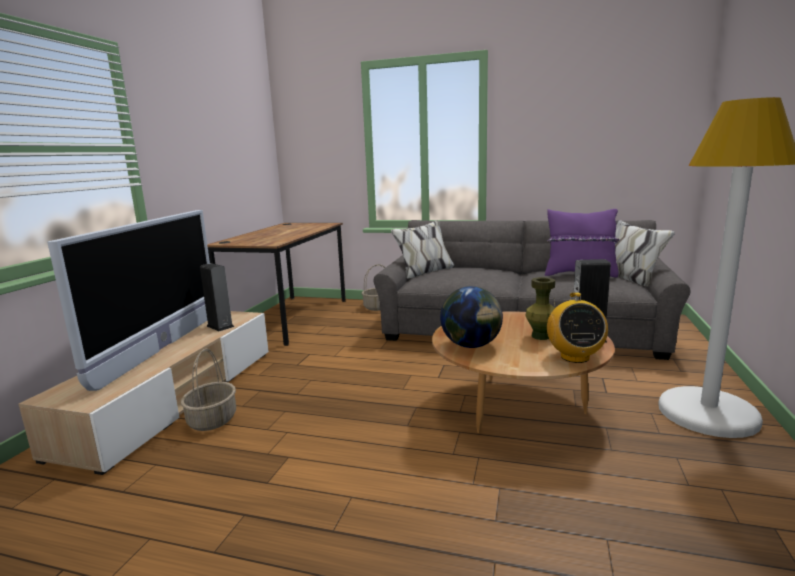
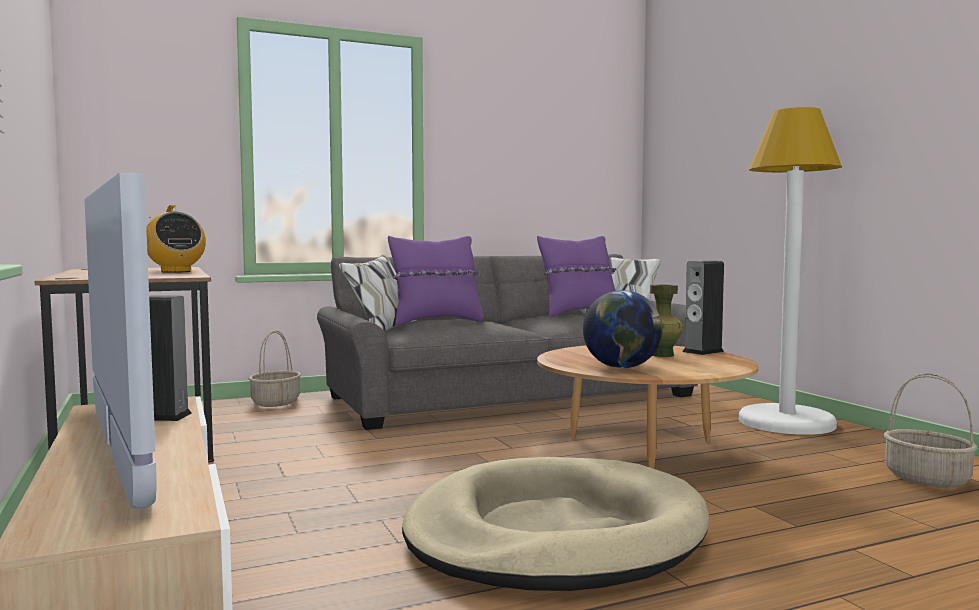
camera: 40 degrees left, 10 degrees down
basket [181,348,236,431] -> basket moved to [884,373,977,488]
radio [547,292,608,363] -> radio moved to [146,205,206,273]
none -> purple pillow [388,236,484,325]
none -> beige dog bed [402,457,709,591]

